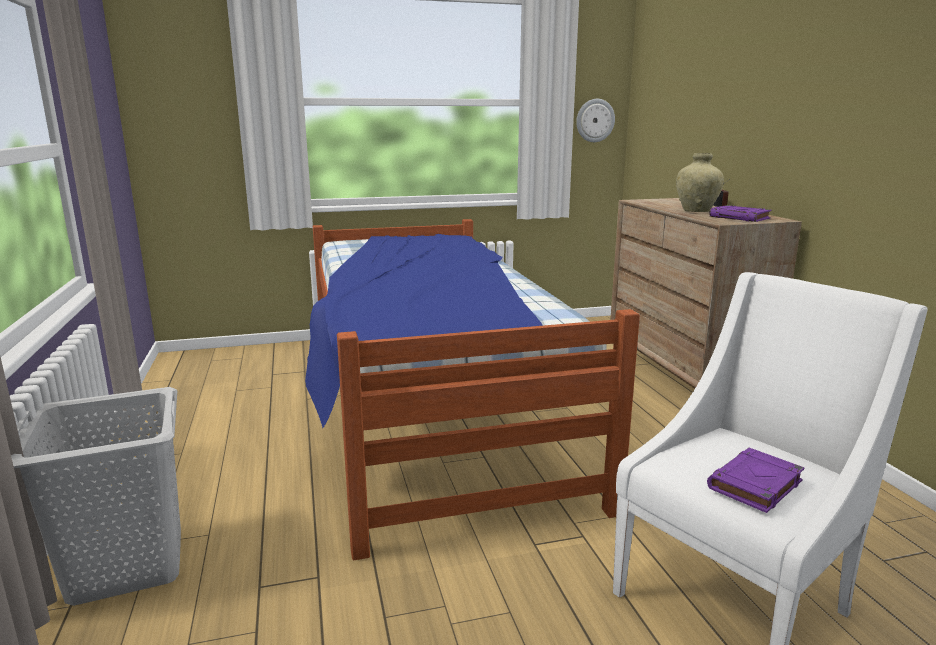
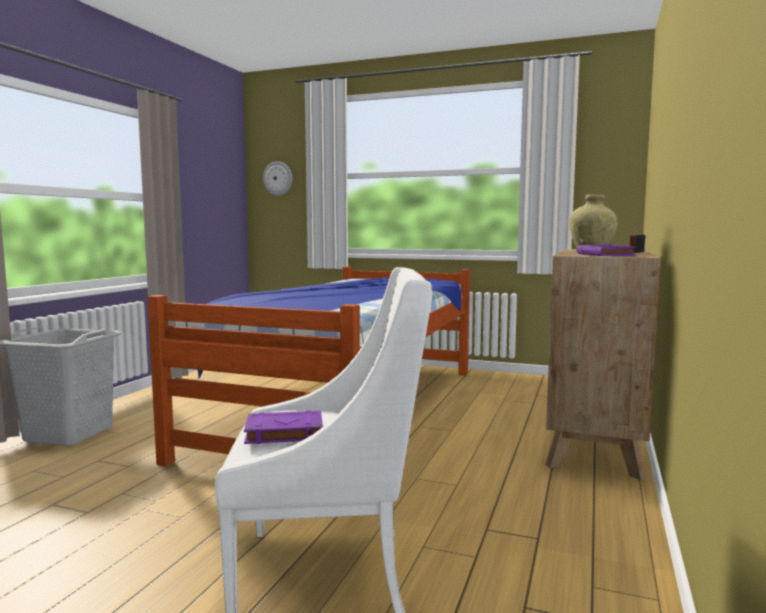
camera: 35 degrees right, 10 degrees down
wall clock [576,99,615,142] -> wall clock moved to [263,161,292,196]

